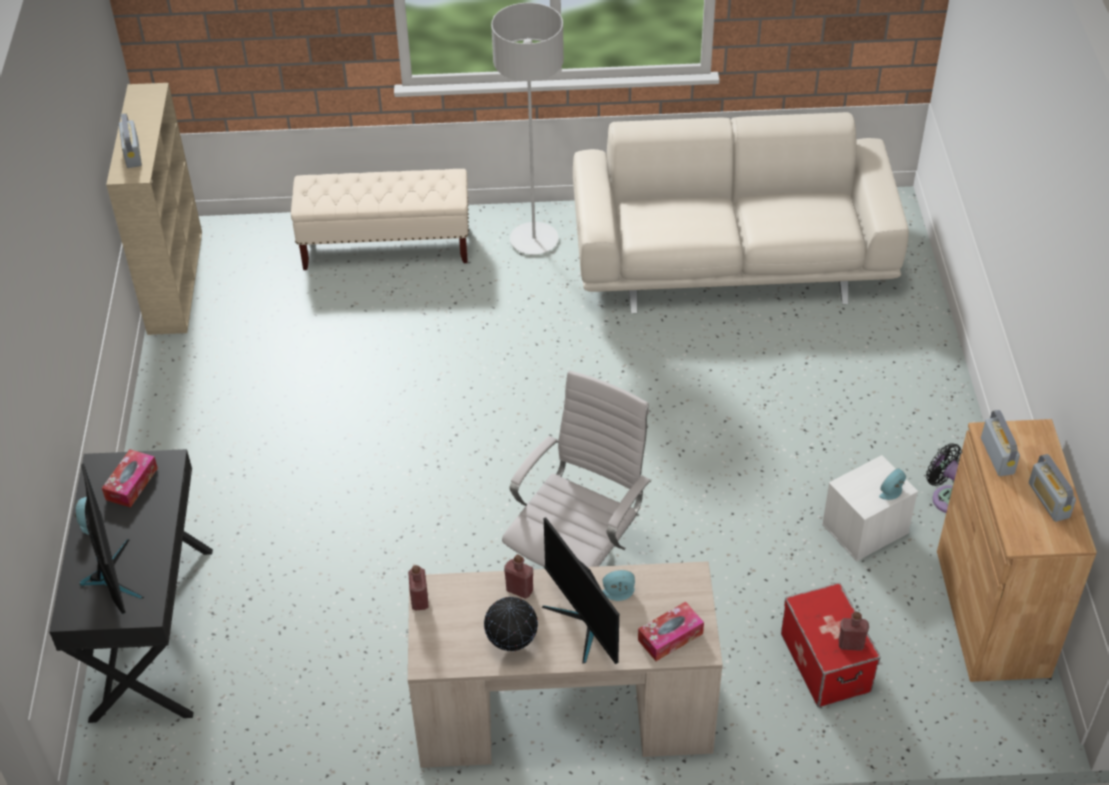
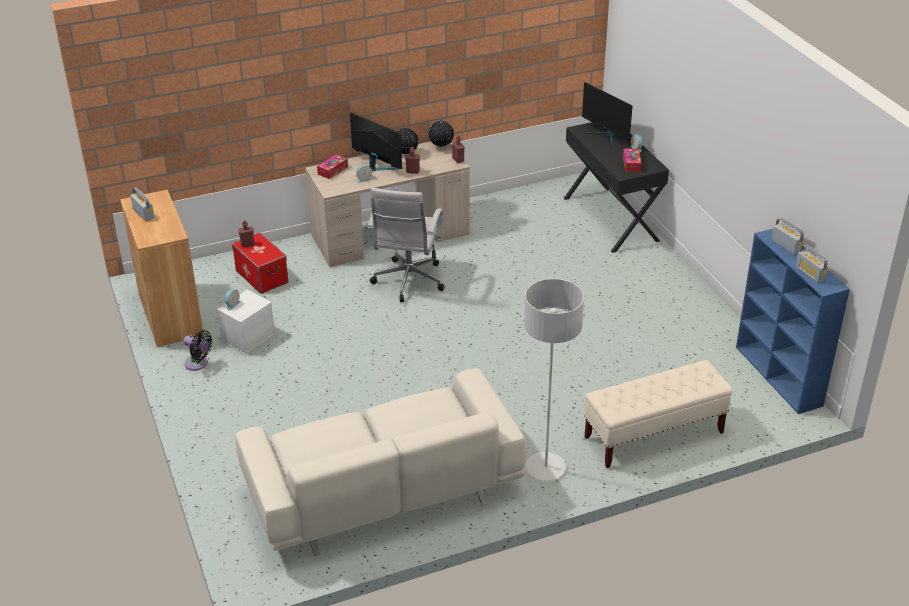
camera: 160 degrees right, 10 degrees down
beige bookcase [106,83,202,335] -> blue bookcase [736,229,850,414]
radio [981,410,1020,476] -> radio moved to [796,244,829,283]
none -> globe [428,119,454,148]

